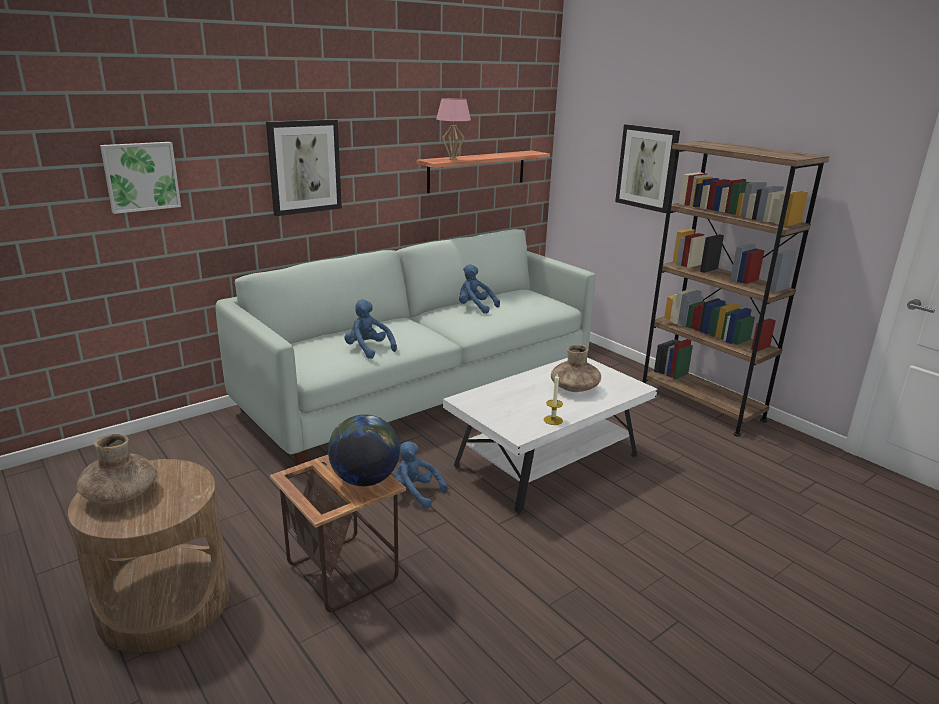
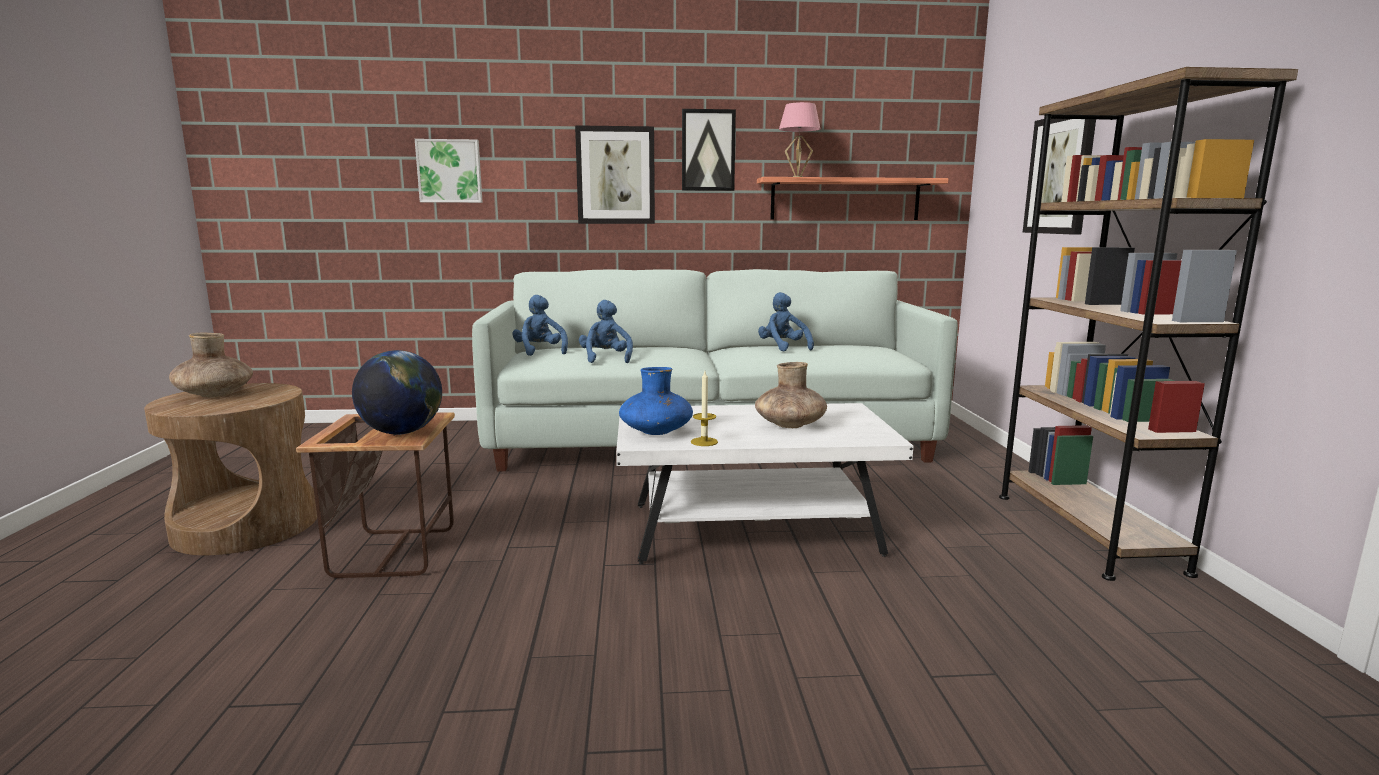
camera: 35 degrees right, 10 degrees down
blue plush toy [395,441,448,509] -> blue plush toy moved to [512,295,568,356]
none -> blue vase [619,367,693,435]
none -> picture [682,109,736,191]

